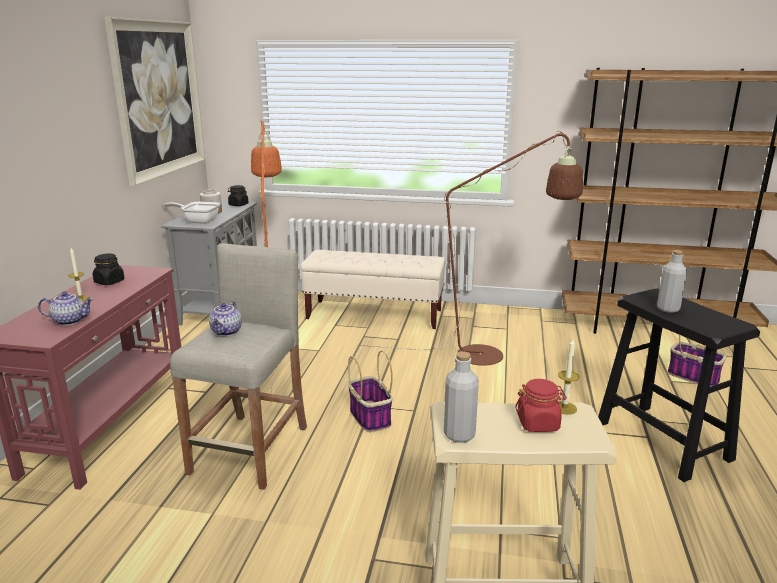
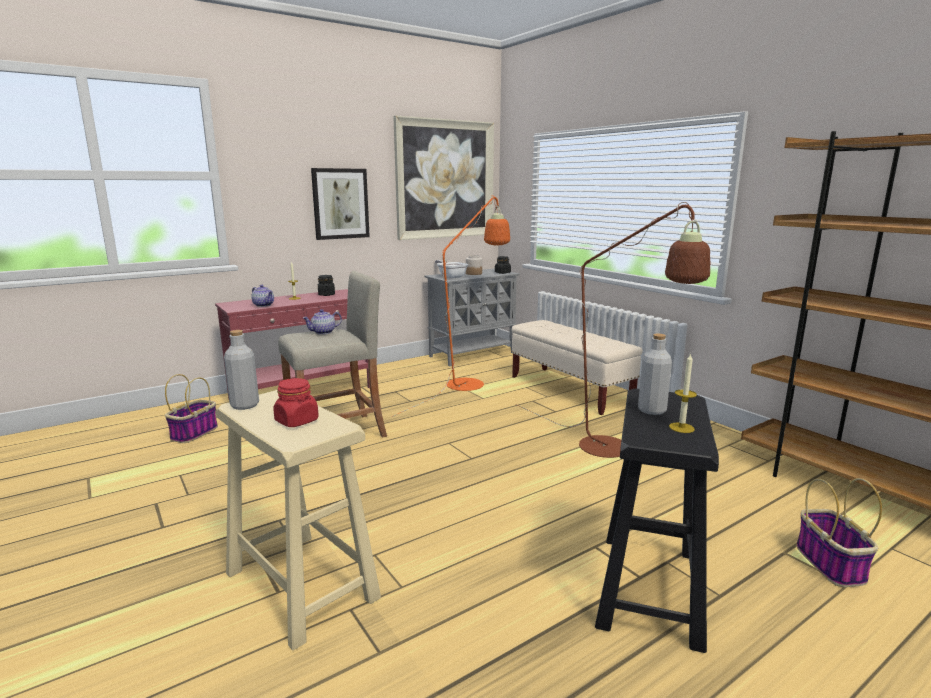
camera: 45 degrees right, 5 degrees down
basket [348,350,393,432] -> basket moved to [165,374,218,443]
candle [558,339,579,415] -> candle moved to [669,353,697,433]
none -> picture [311,168,370,240]

